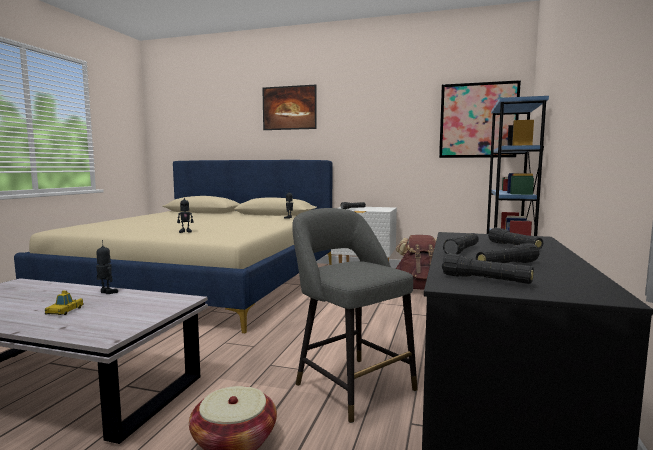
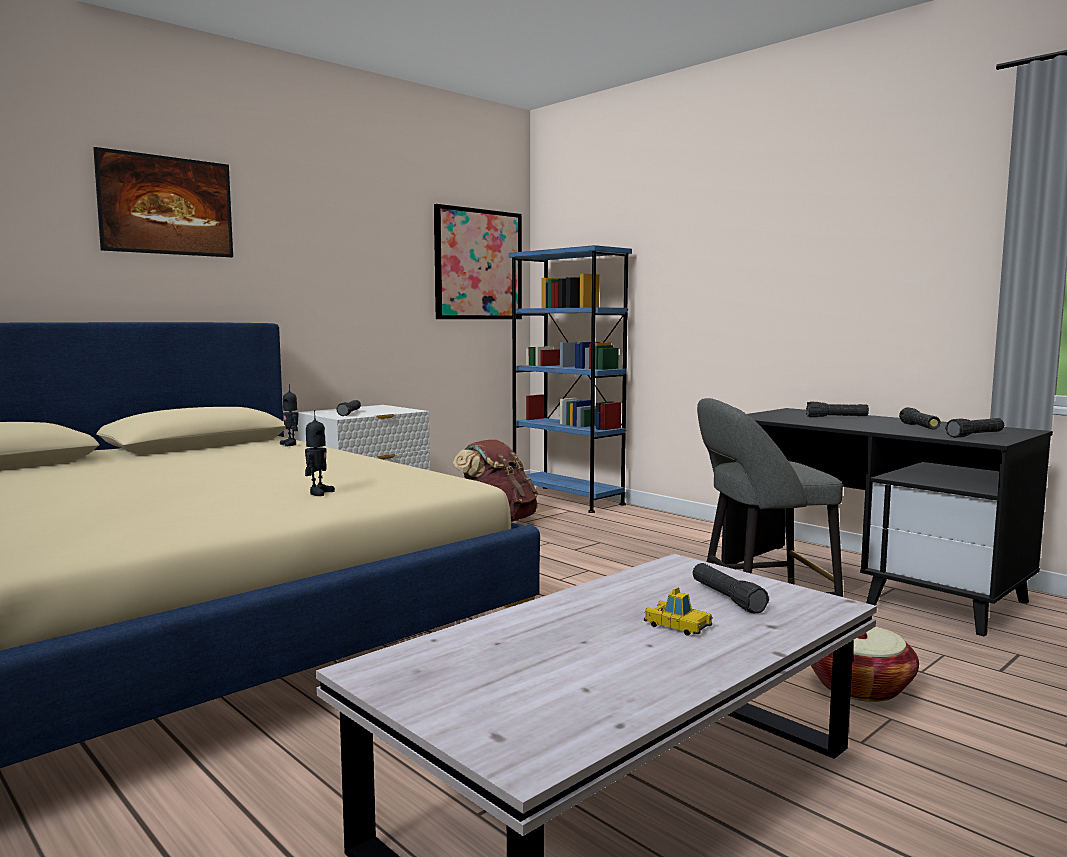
camera: 60 degrees left, 0 degrees up
toy robot [96,240,118,294] -> none
black flashlight [443,233,479,254] -> black flashlight moved to [693,563,769,613]

